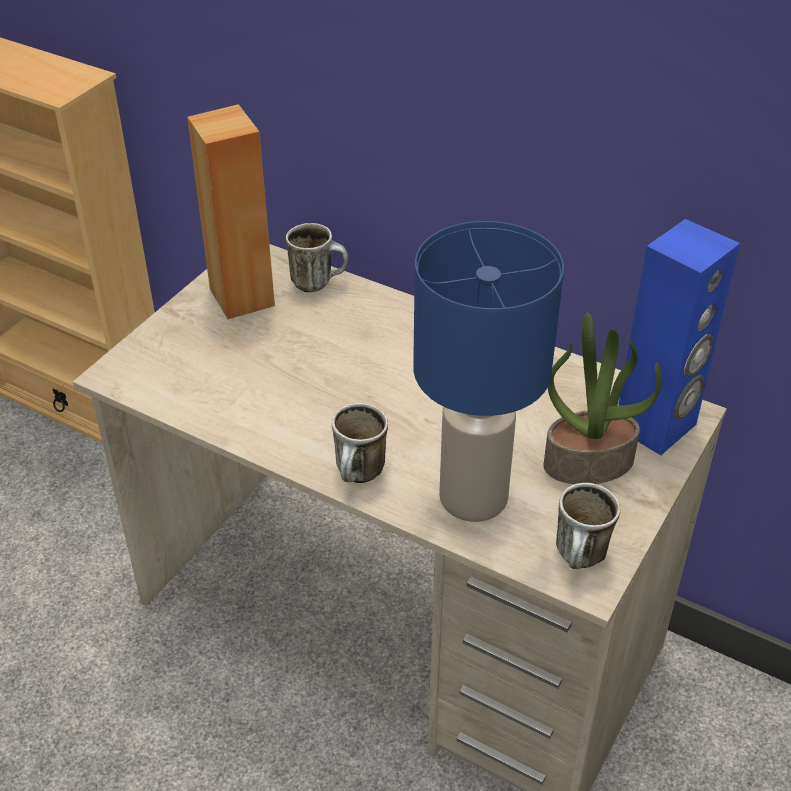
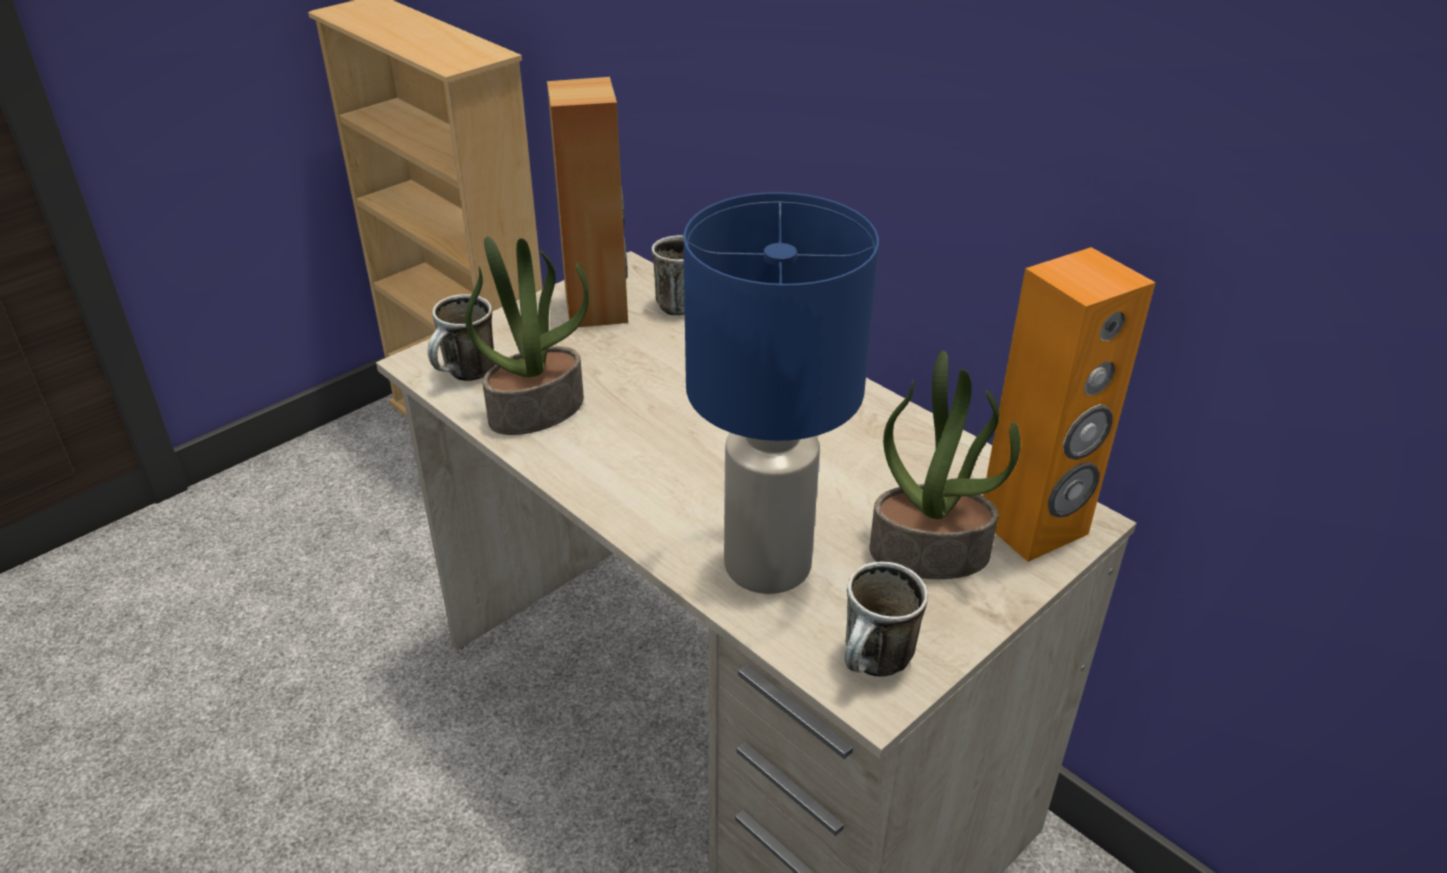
camera: 15 degrees right, 5 degrees down
mug [332,403,388,483] -> mug moved to [428,294,495,381]
blue speaker [618,219,740,455] -> orange speaker [983,247,1156,562]
none -> potted plant [465,236,589,435]

